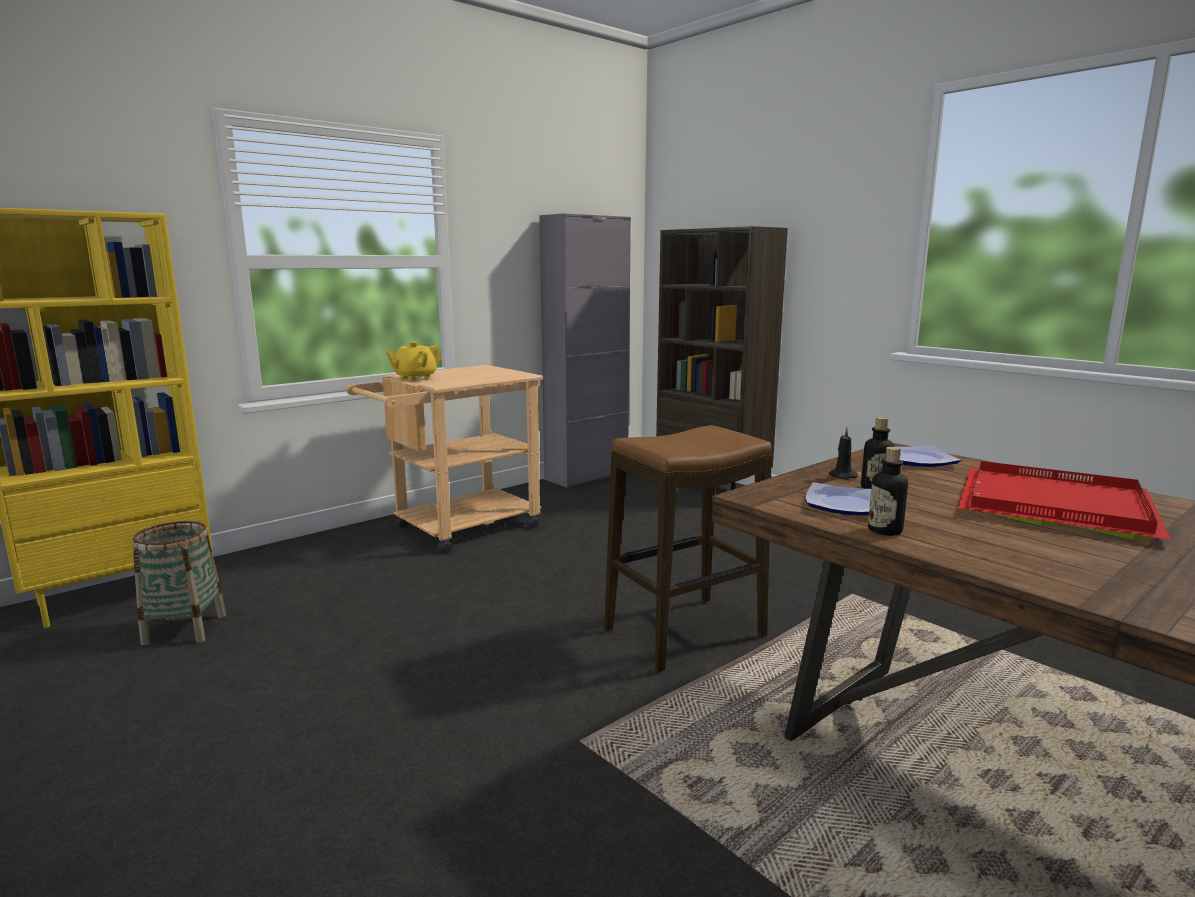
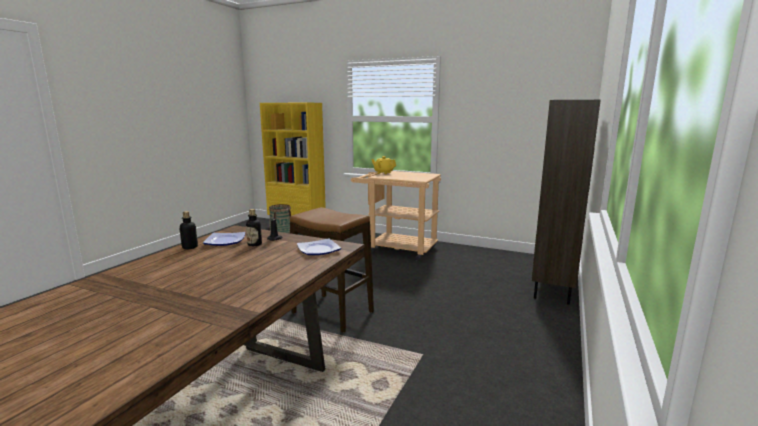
camera: 65 degrees right, 0 degrees up
grey cabinet [539,213,631,488] -> none
red tray [958,461,1171,540] -> none

